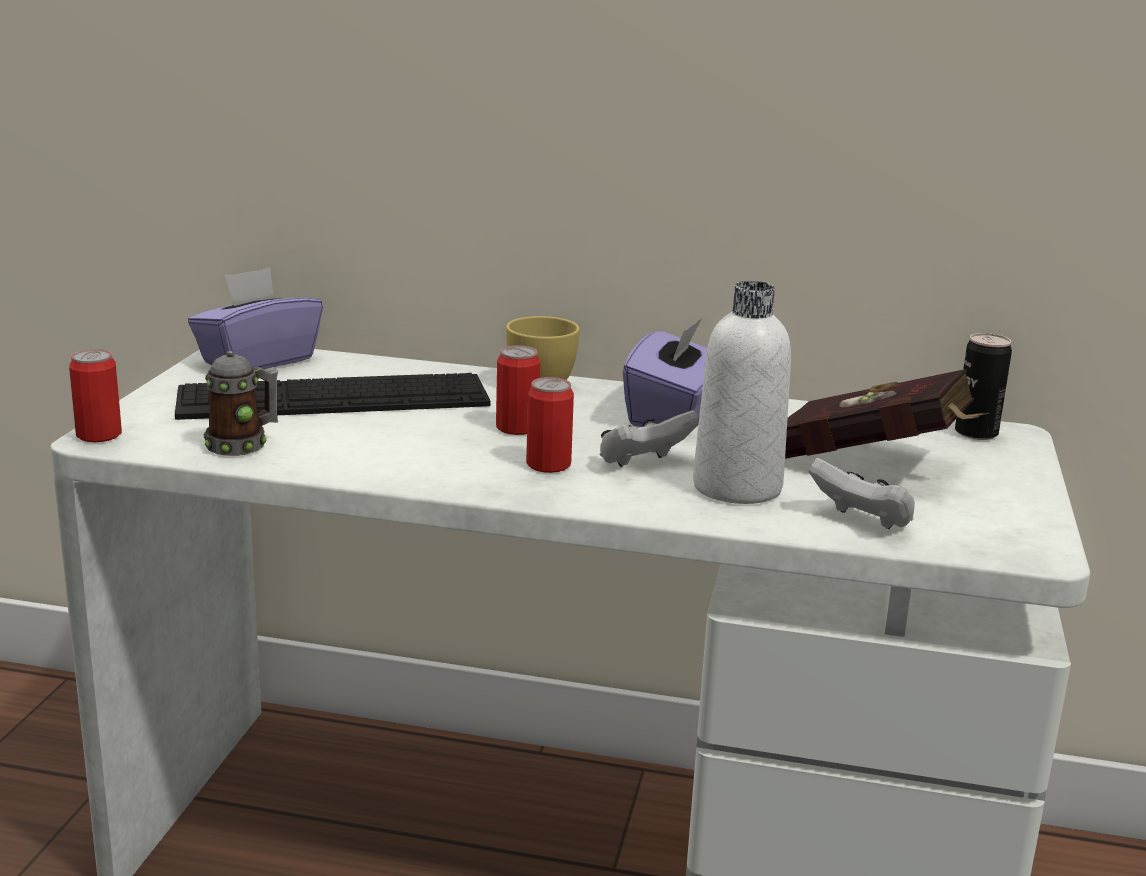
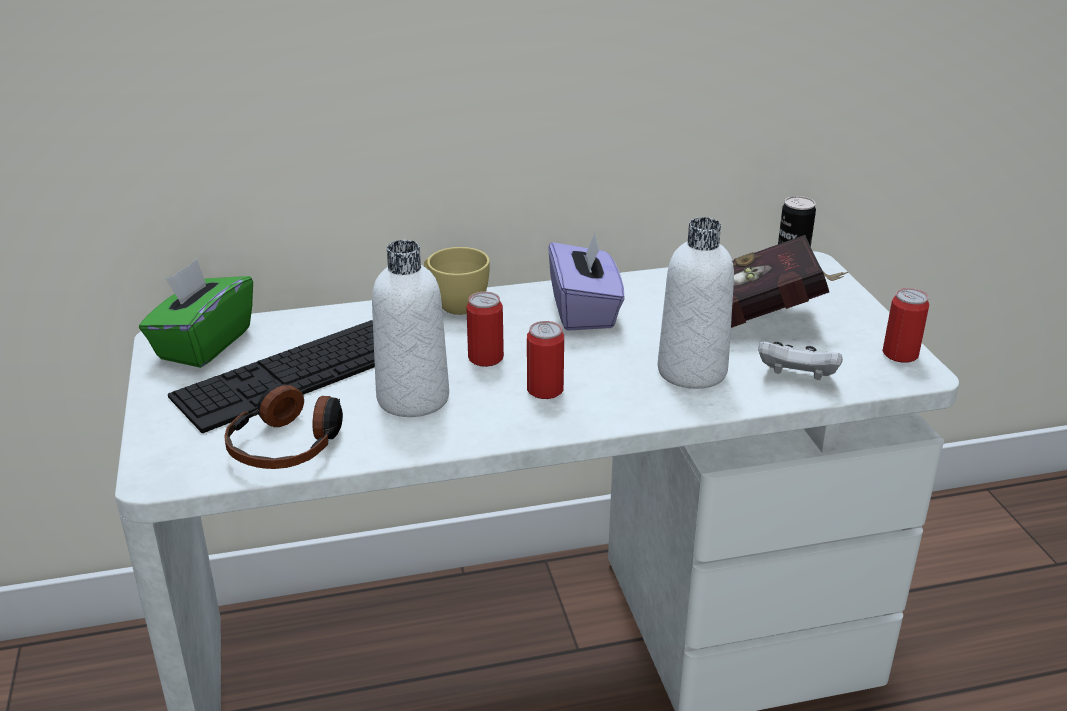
camera: 25 degrees left, 10 degrees up
can [69,349,122,442] -> can moved to [882,288,929,363]
purple tissue box [188,268,323,369] -> green tissue box [139,259,253,368]
mug [203,351,278,456] -> headphones [225,384,343,469]
white game controller [600,410,699,467] -> none
none -> white bottle [372,240,449,417]

